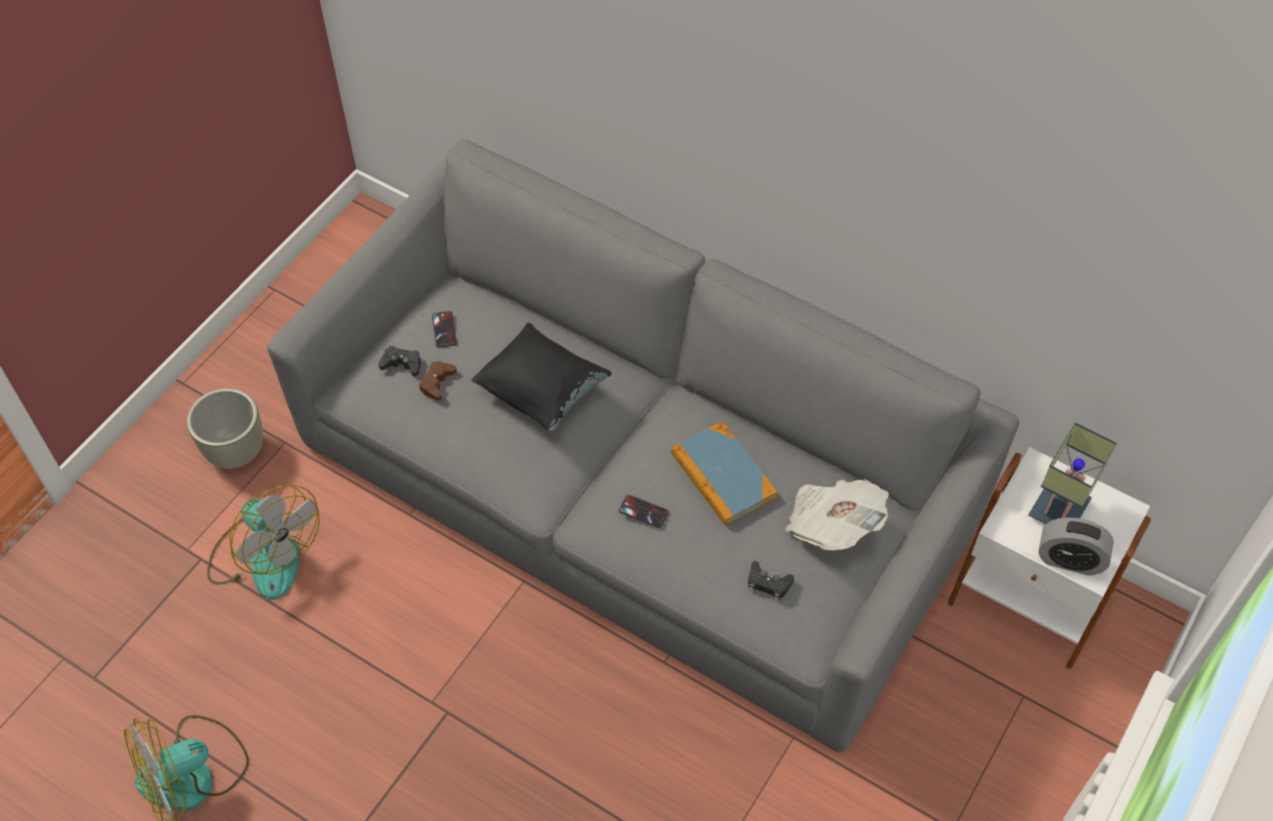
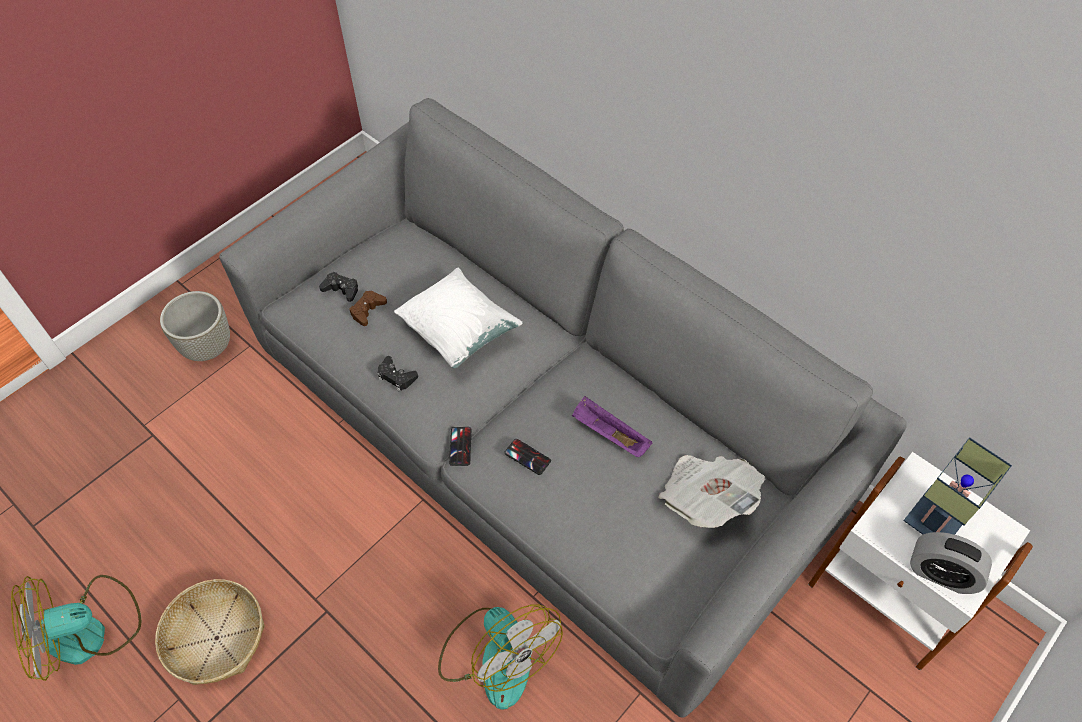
camera: 10 degrees right, 0 degrees up
fan [207,485,320,600] -> fan moved to [438,604,563,710]
phone [432,311,457,348] -> phone moved to [449,427,471,466]
black pillow [472,323,612,431] -> white pillow [394,268,522,368]
book [671,421,778,526] -> purple tray [572,396,653,457]
black game controller [748,561,794,601] -> black game controller moved to [377,356,418,392]
none -> basket [155,579,265,685]

